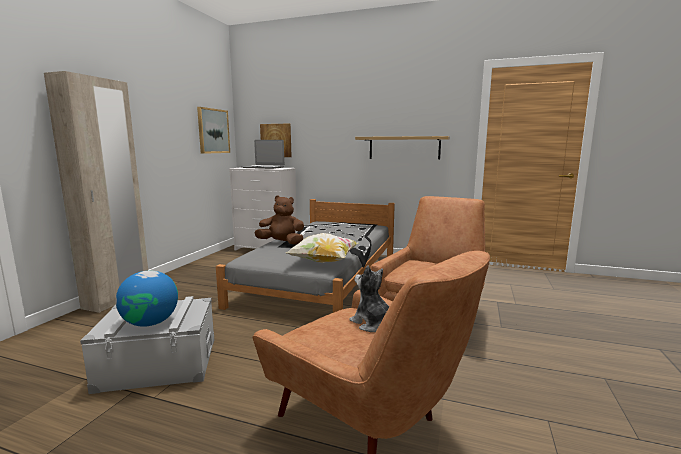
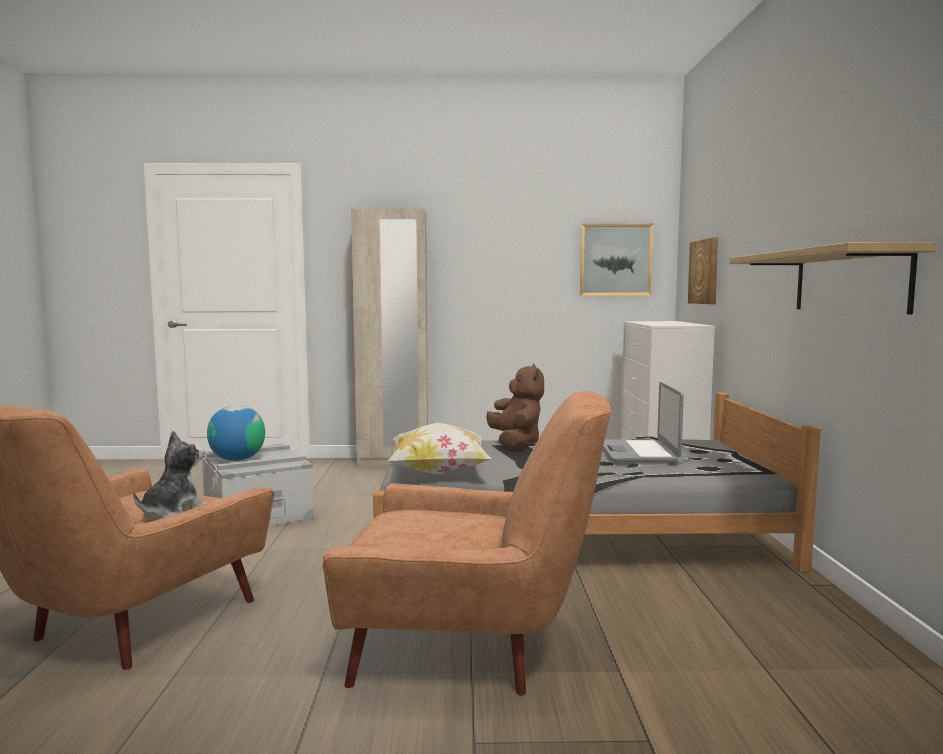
camera: 70 degrees right, 5 degrees down
laptop [241,140,284,169] -> laptop moved to [603,382,684,462]

